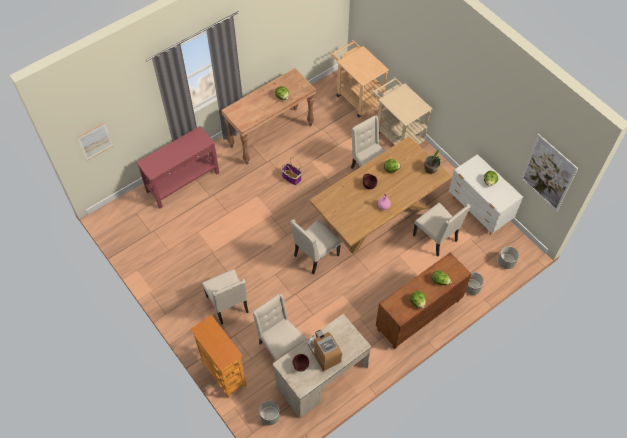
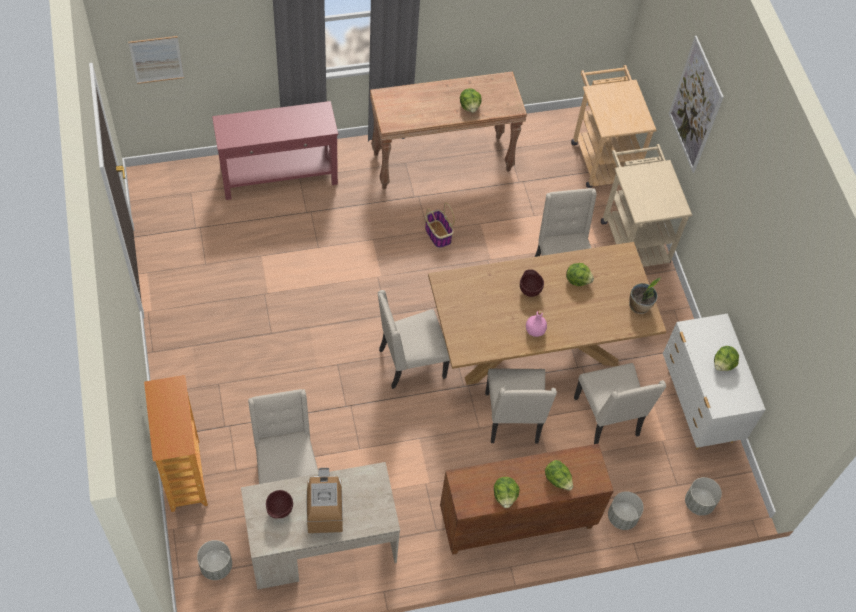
camera: 20 degrees right, 0 degrees up
beige chair [202,269,249,325] -> beige chair moved to [485,369,557,443]
picture [521,134,578,211] -> picture moved to [669,36,724,173]

